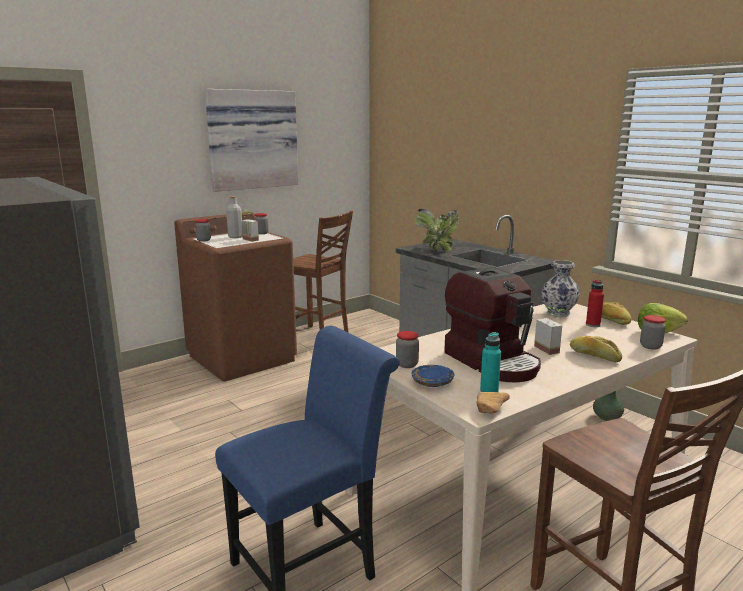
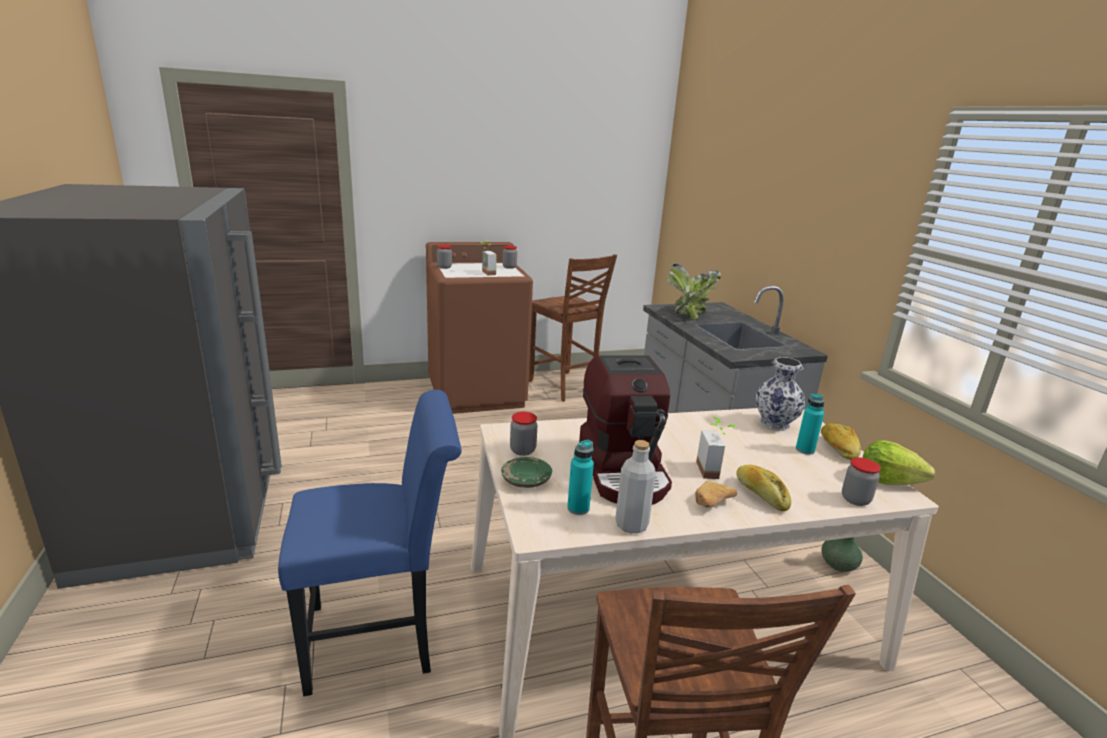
camera: 20 degrees right, 5 degrees up
picture [205,89,298,192] -> none
grey bottle [226,196,242,238] -> grey bottle moved to [615,440,656,534]
blue plate [411,365,455,387] -> green plate [501,457,552,488]
bread [477,392,510,414] -> bread moved to [695,481,737,508]
red bottle [586,280,604,327] -> turquoise bottle [796,394,824,455]

